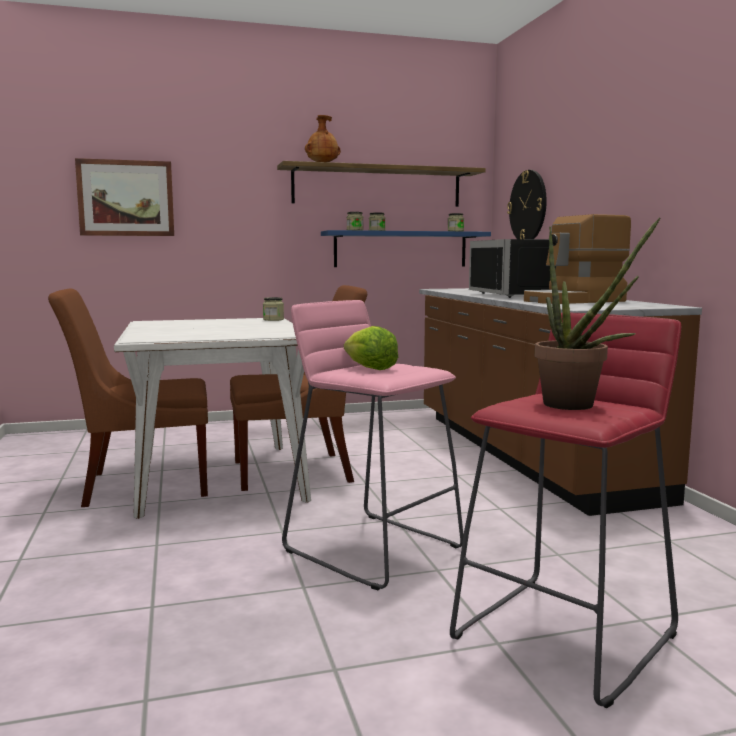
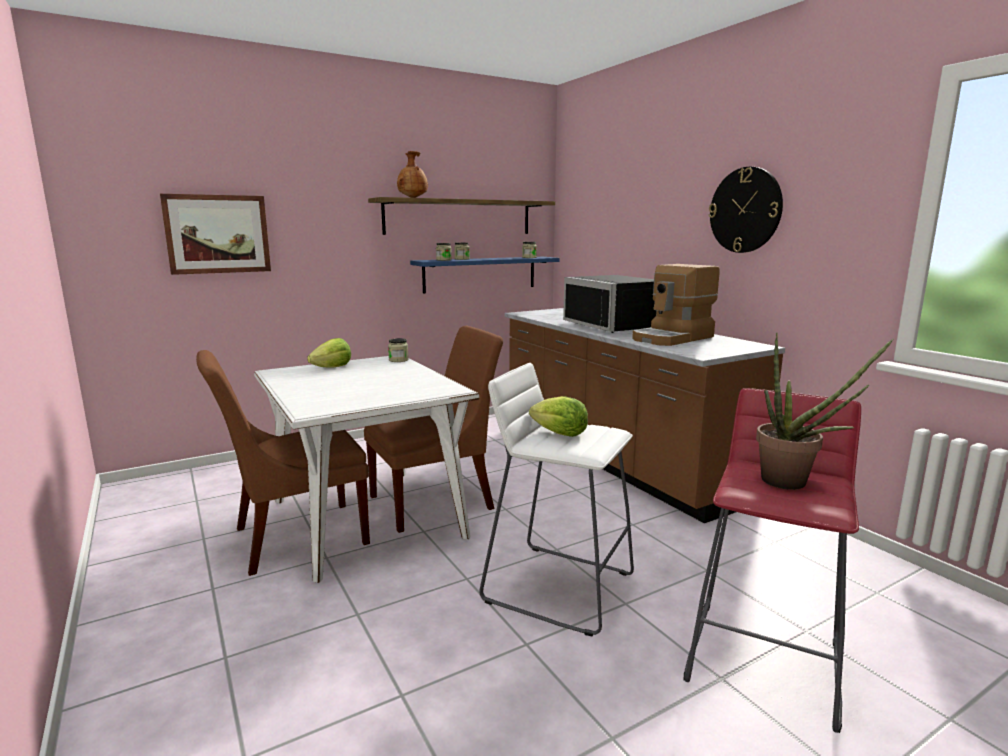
camera: 15 degrees left, 5 degrees up
pink stool [282,300,464,591] -> white stool [479,363,634,637]
wall clock [507,170,547,239] -> wall clock moved to [708,167,783,253]
none -> lettuce [307,338,351,367]

